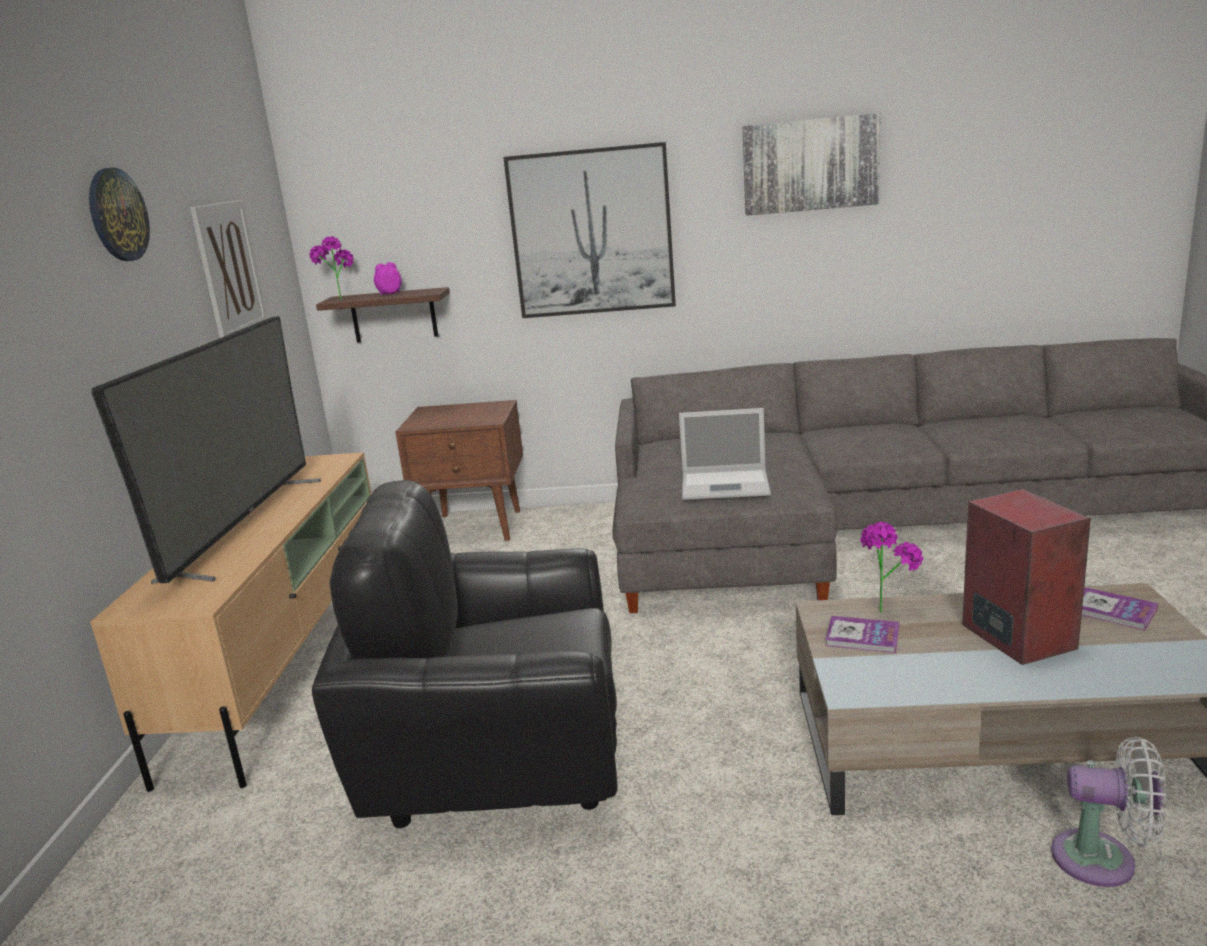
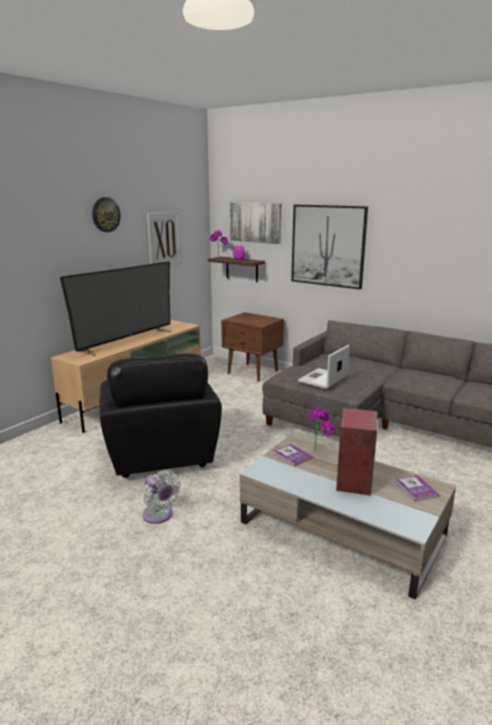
camera: 30 degrees right, 0 degrees up
black armchair [312,480,617,828] -> black armchair turned 135 degrees counterclockwise [99,353,222,478]
laptop [679,408,771,500] -> laptop turned 90 degrees clockwise [298,345,350,389]
picture [742,113,880,215] -> picture moved to [230,202,281,244]
white fan [1051,737,1166,887] -> white fan moved to [142,470,181,524]

